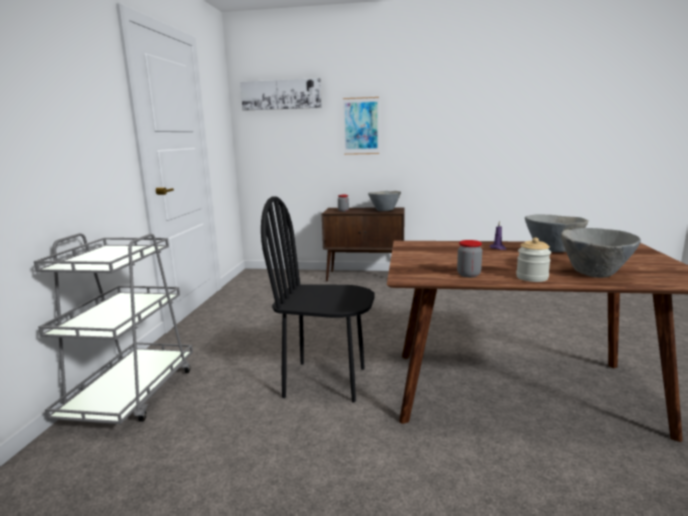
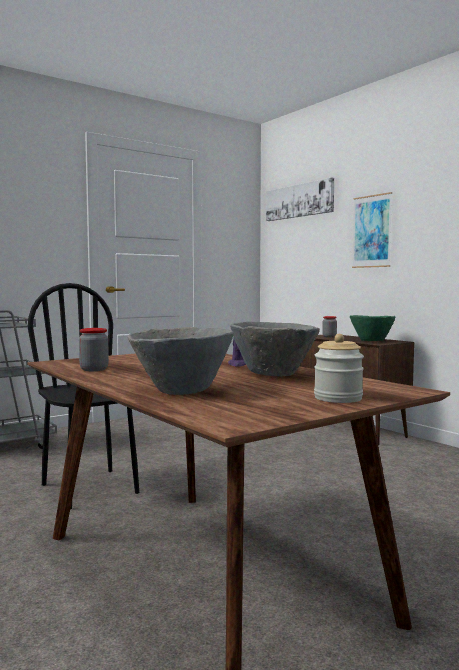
camera: 45 degrees right, 10 degrees down
grey bowl [368,191,401,211] -> green bowl [350,315,395,341]
jar [516,237,551,282] -> jar moved to [314,334,364,403]

